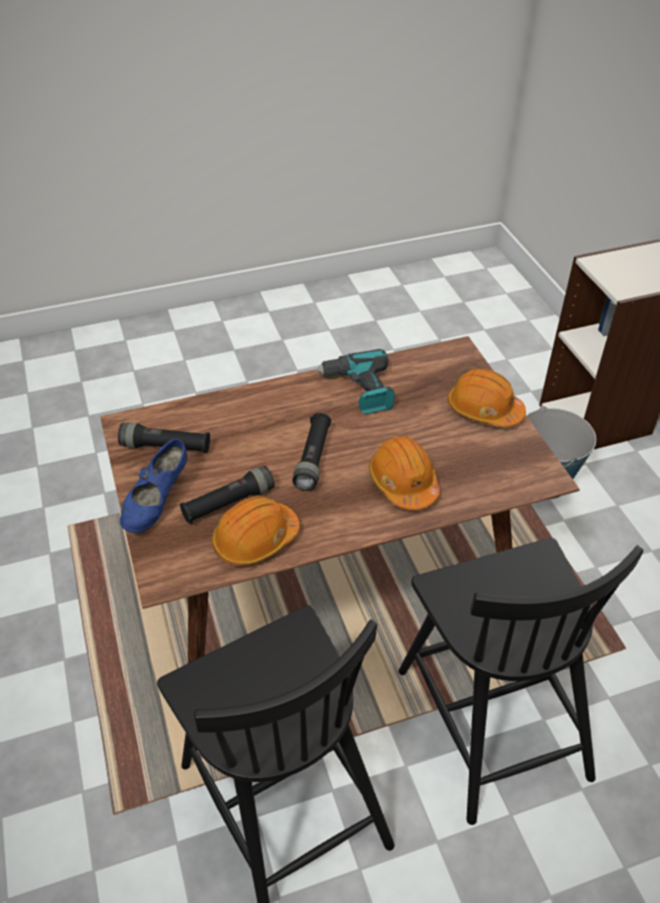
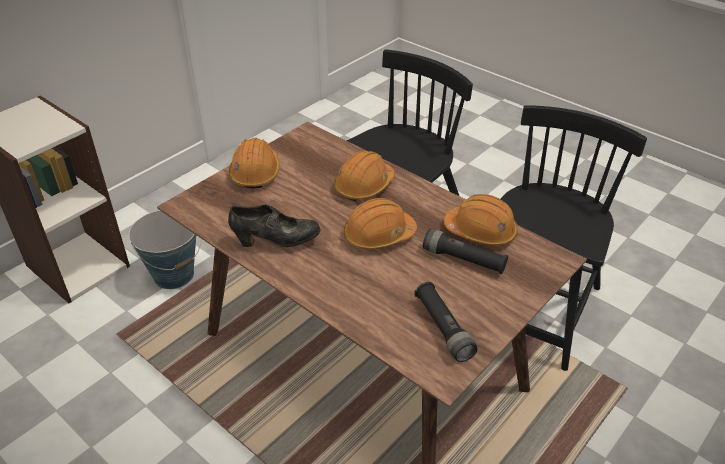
camera: 120 degrees left, 5 degrees down
blue shoe [120,439,188,533] -> none
black flashlight [293,413,331,491] -> orange hard hat [343,198,417,250]
power drill [314,349,395,414] -> black shoe [228,205,320,247]

